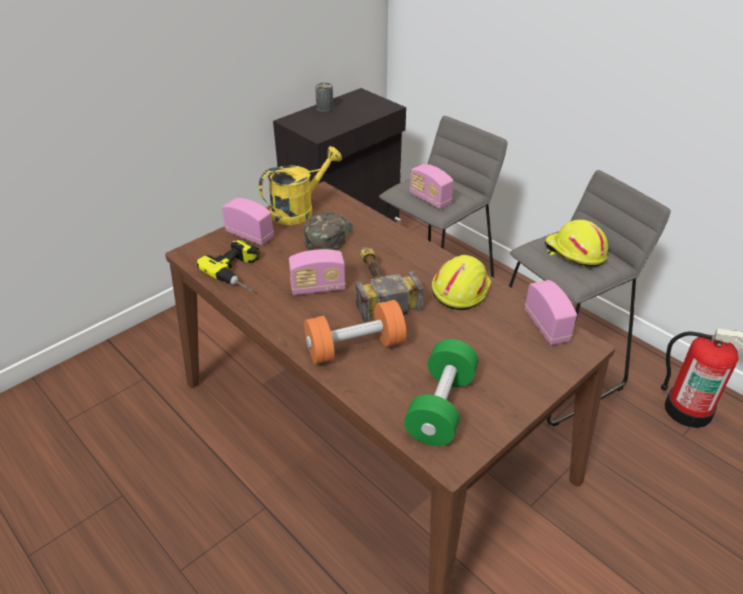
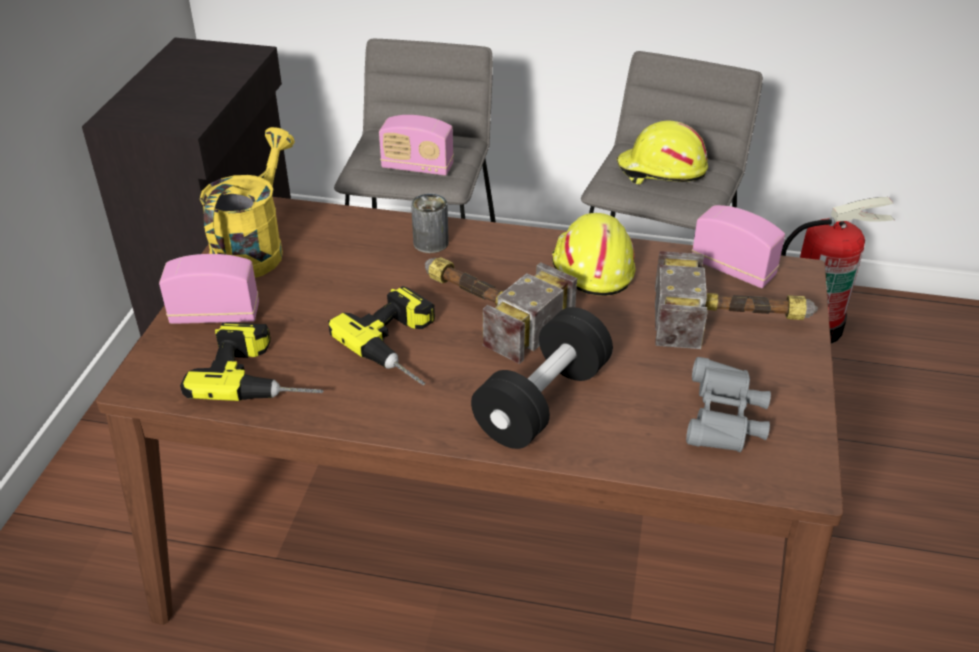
camera: 35 degrees left, 0 degrees up
radio [289,249,346,295] -> power drill [328,286,435,385]
green cap [304,212,353,250] -> none
orange dumbbell [304,300,406,364] -> black dumbbell [471,307,613,449]
can [315,83,334,112] -> can moved to [411,193,449,253]
green dumbbell [404,339,478,446] -> grey binoculars [686,357,771,452]
none -> hammer [655,251,818,349]

